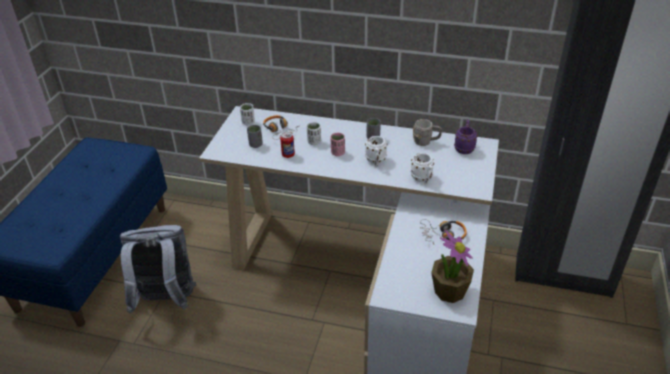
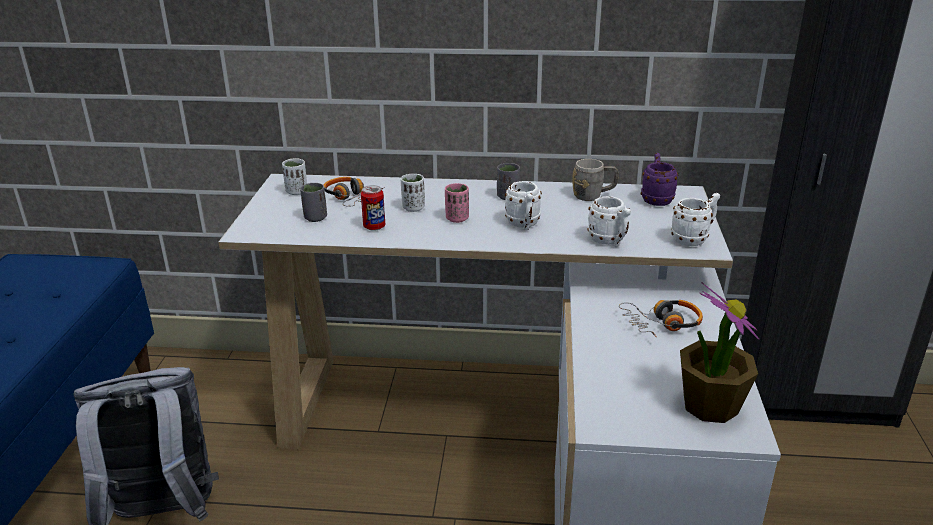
camera: 10 degrees left, 10 degrees down
none -> white mug [671,193,720,246]

